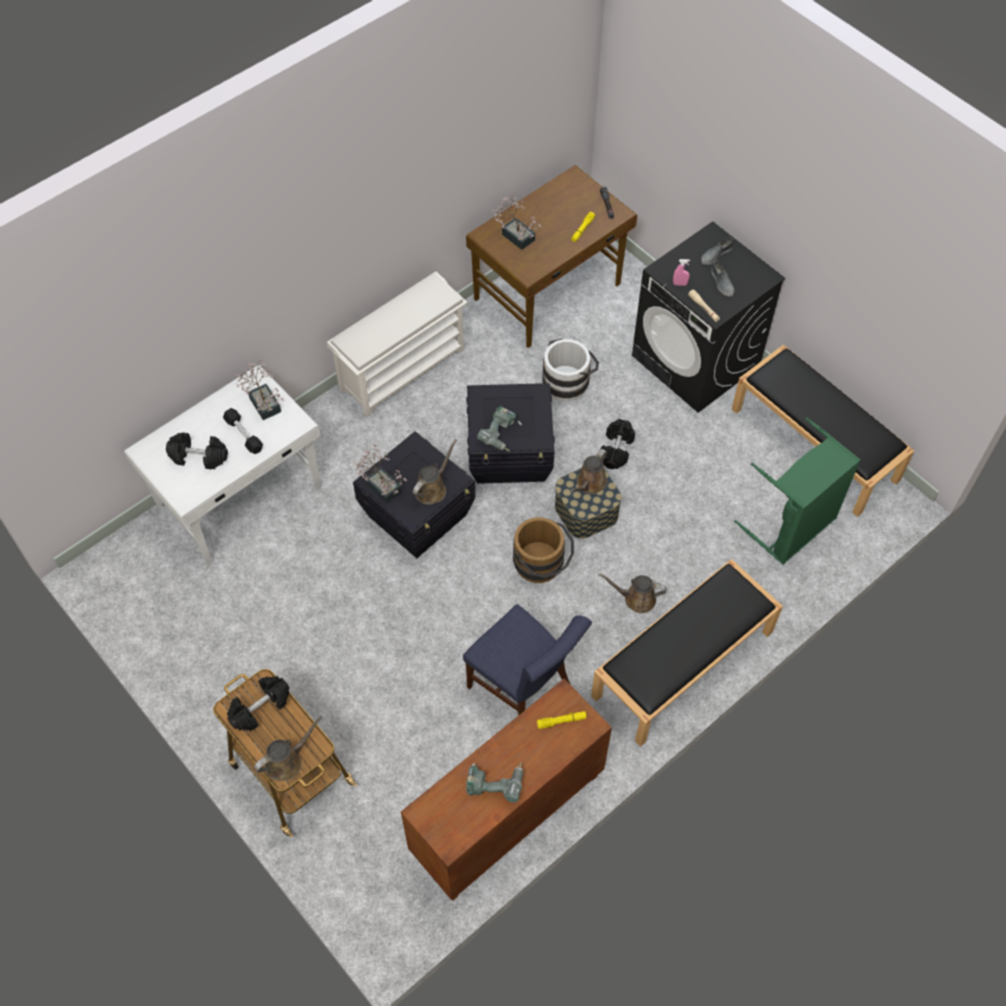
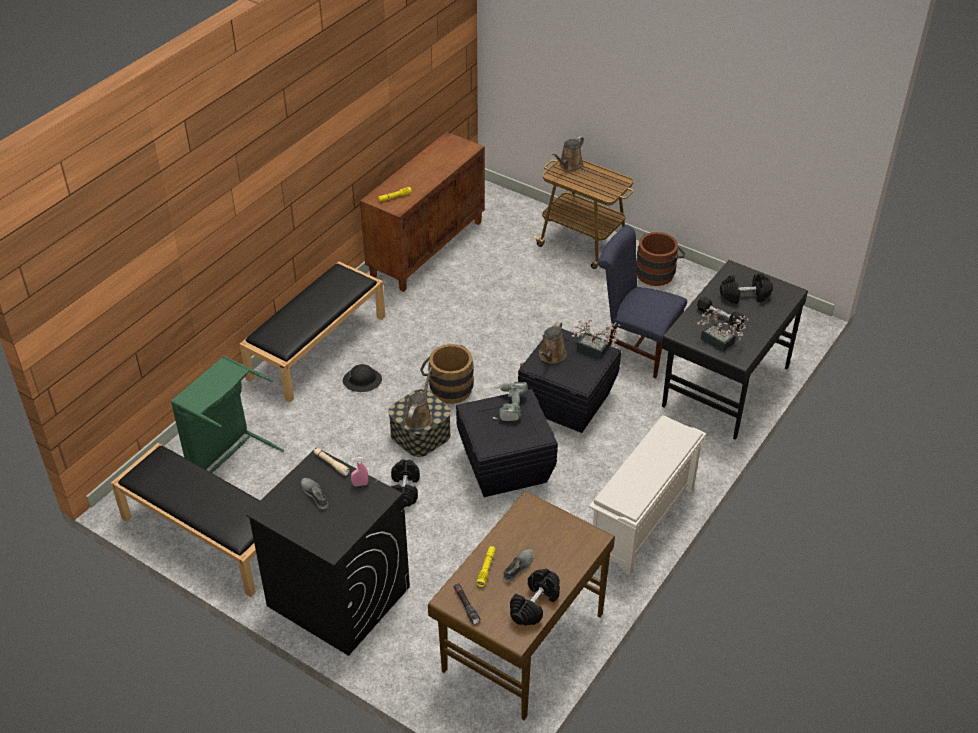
camera: 165 degrees right, 15 degrees down
white desk [124,365,321,566] -> black desk [662,260,808,440]
black dumbbell [227,676,290,731] -> black dumbbell moved to [510,569,560,626]
blue chair [463,604,592,715] -> blue chair moved to [598,225,687,378]
power drill [466,763,523,803] -> none
potted plant [493,193,541,250] -> none
white bucket [542,339,599,402] -> none
brown watering can [599,573,667,613] -> black hard hat [343,364,382,392]
grey shoe [701,237,733,265] -> grey shoe moved to [503,549,534,582]
none -> brown bucket [636,232,685,286]

